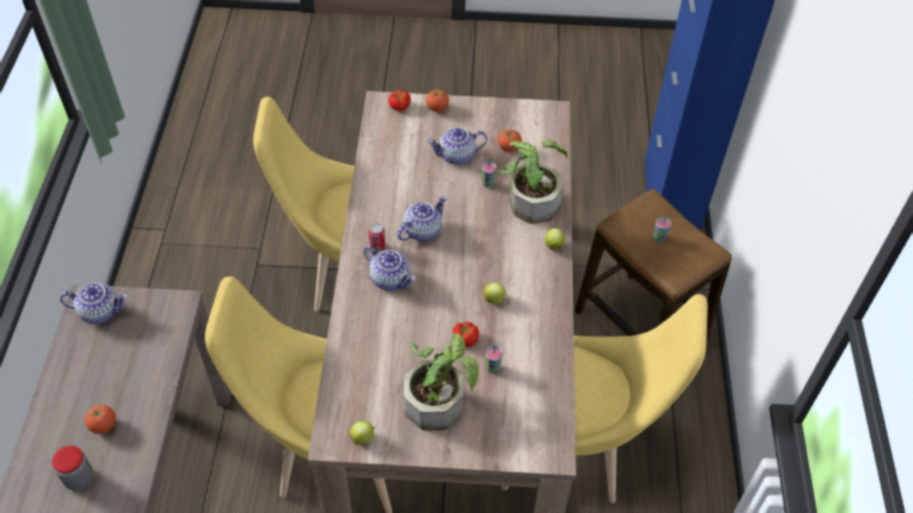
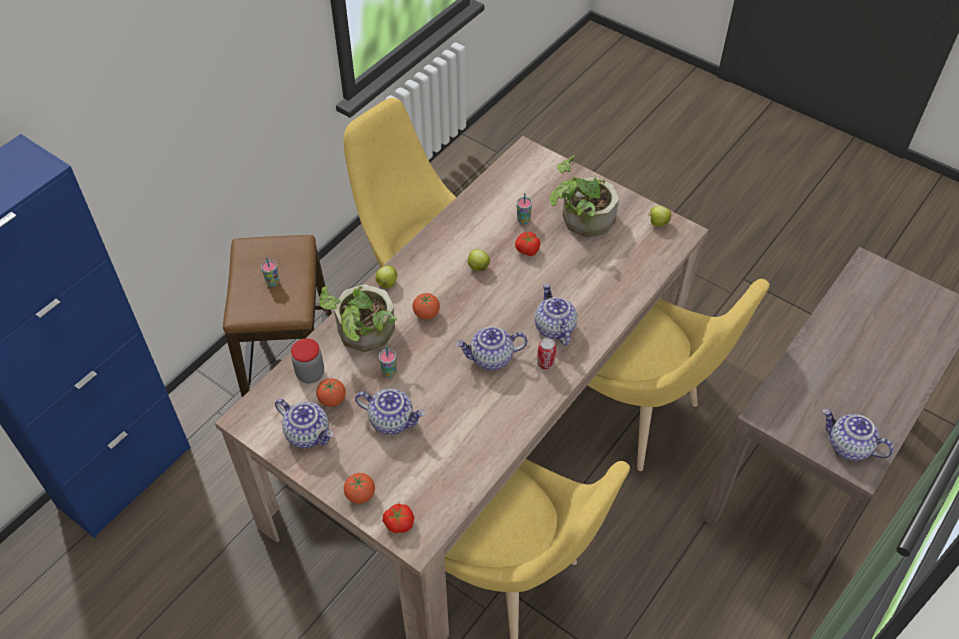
camera: 145 degrees left, 0 degrees up
jar [52,446,94,491] -> jar moved to [291,339,324,384]
tomato [85,405,116,434] -> tomato moved to [412,293,440,320]
none -> teapot [275,399,334,448]

